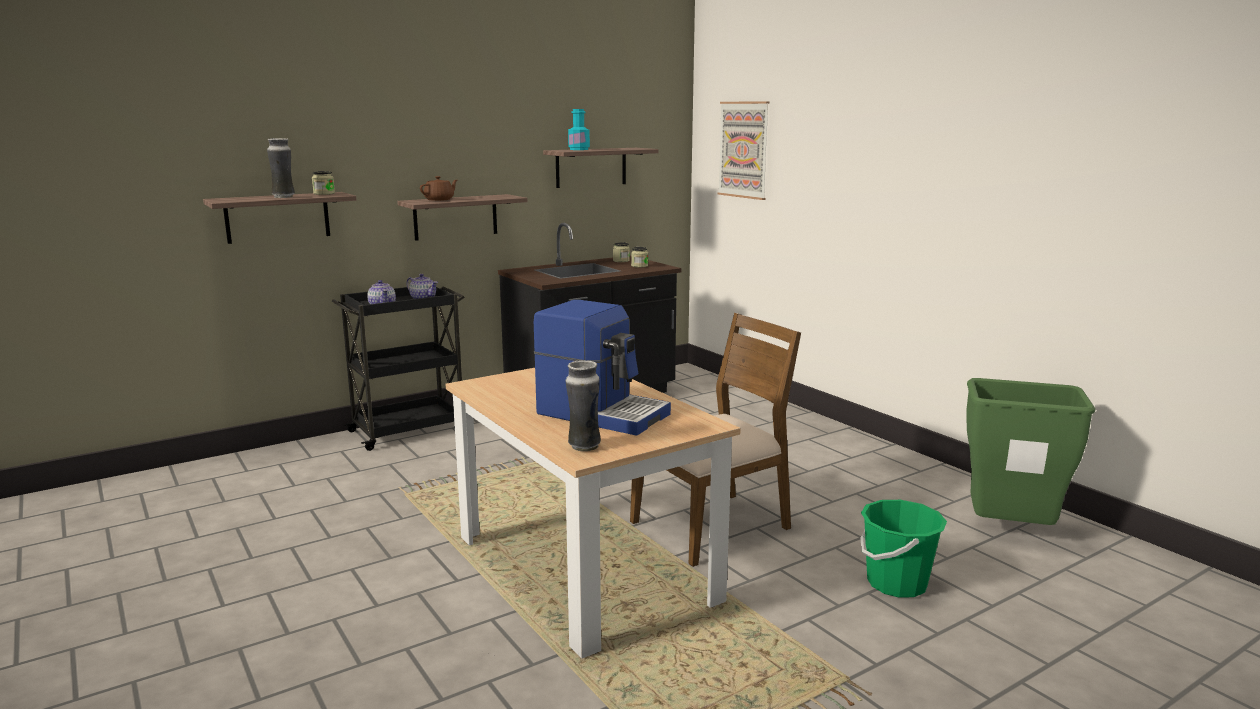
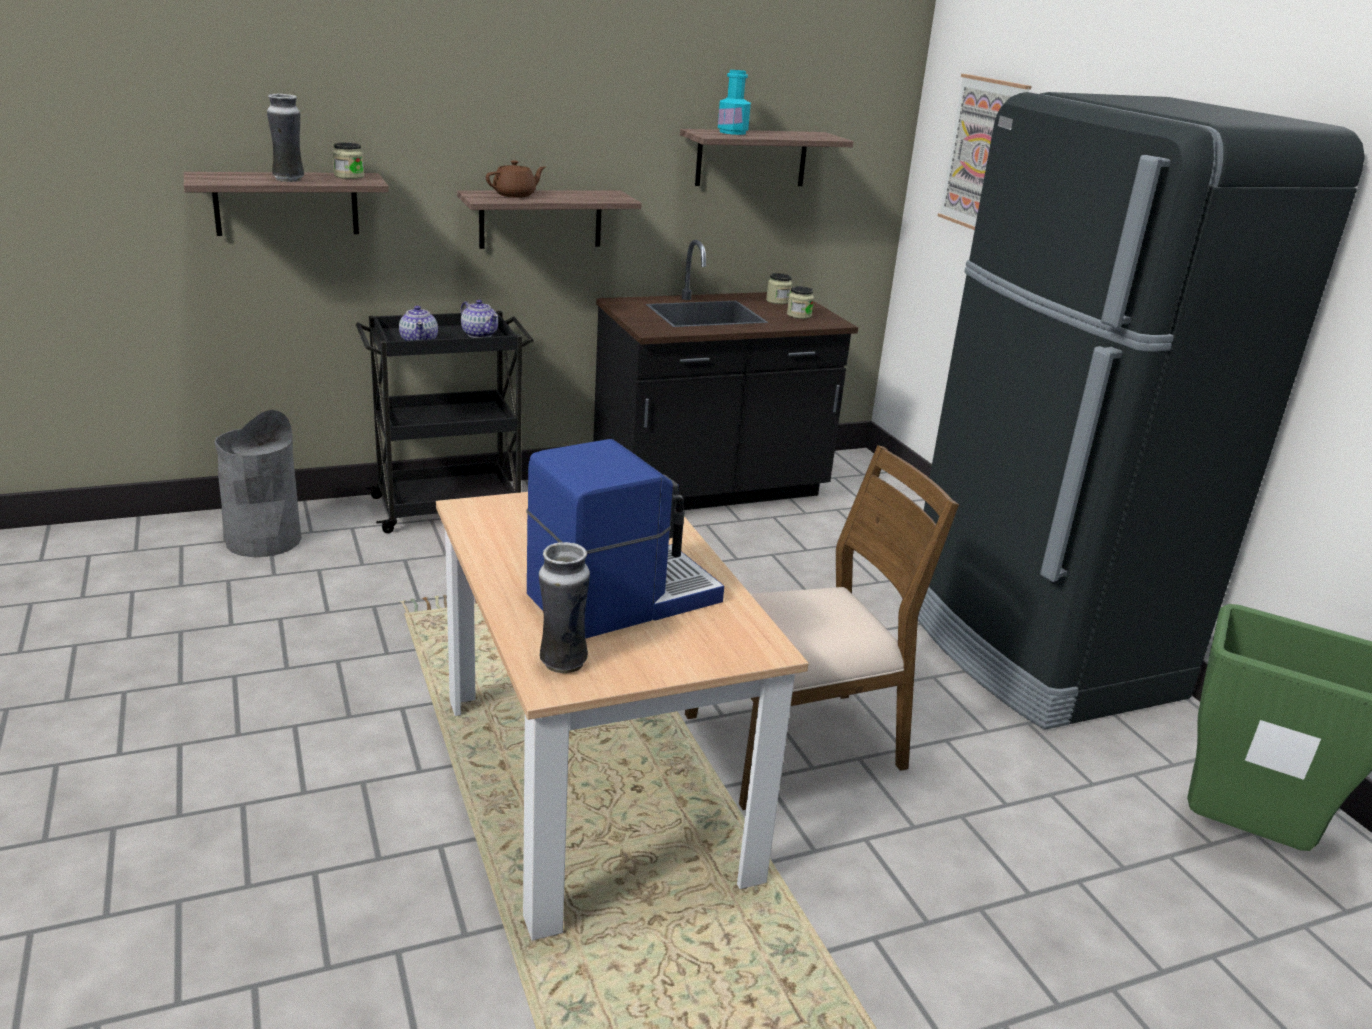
camera: 10 degrees right, 10 degrees up
coffee machine [534,300,671,436] -> coffee machine turned 75 degrees counterclockwise [526,439,724,639]
green bucket [860,500,947,598] -> none
none -> grey trash can [214,410,302,557]
none -> black fridge [918,92,1365,730]

